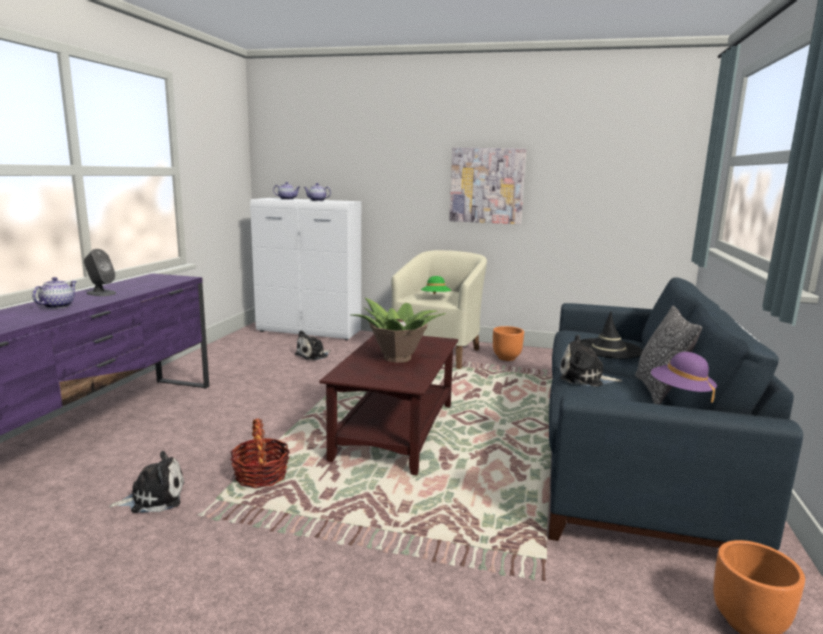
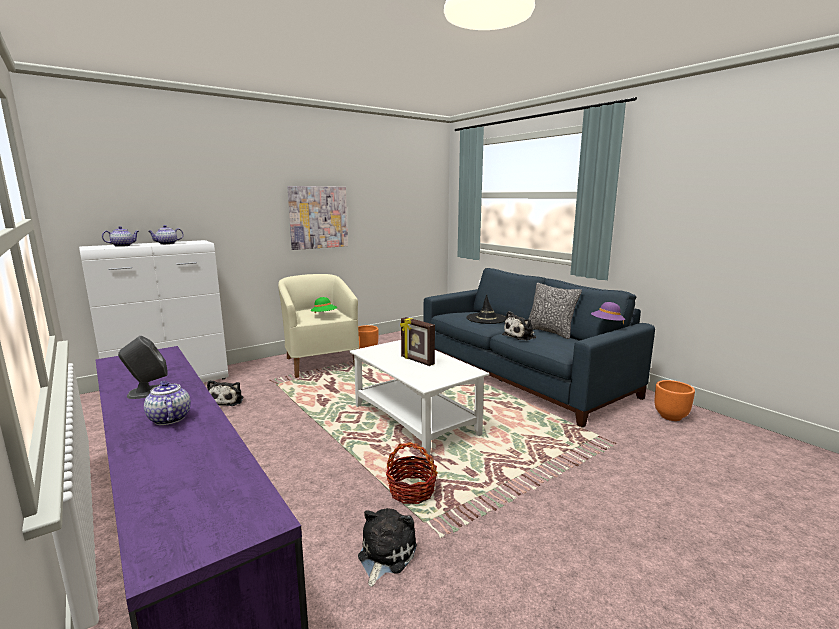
camera: 50 degrees left, 0 degrees up
brown coffee table [319,335,458,475] -> white coffee table [350,340,489,458]
potted plant [352,298,446,363] -> picture frame [400,317,435,366]

